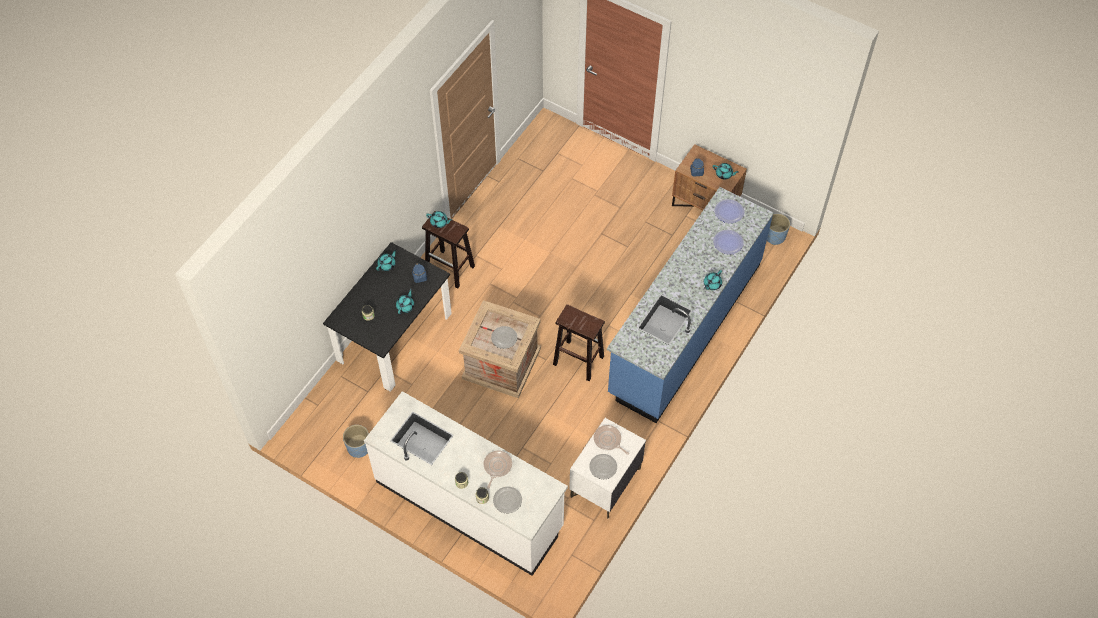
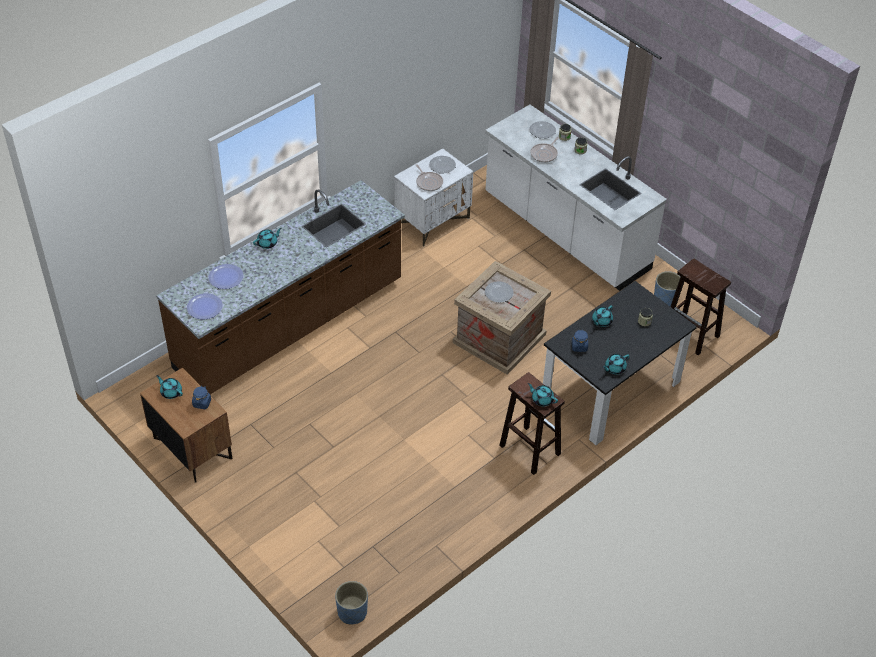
camera: 165 degrees left, 10 degrees down
brown stool [553,304,605,382] -> brown stool moved to [670,258,731,355]
blue counter [607,187,774,423] -> brown counter [156,180,405,394]
blue planter [767,214,790,245] -> blue planter moved to [335,581,368,624]

